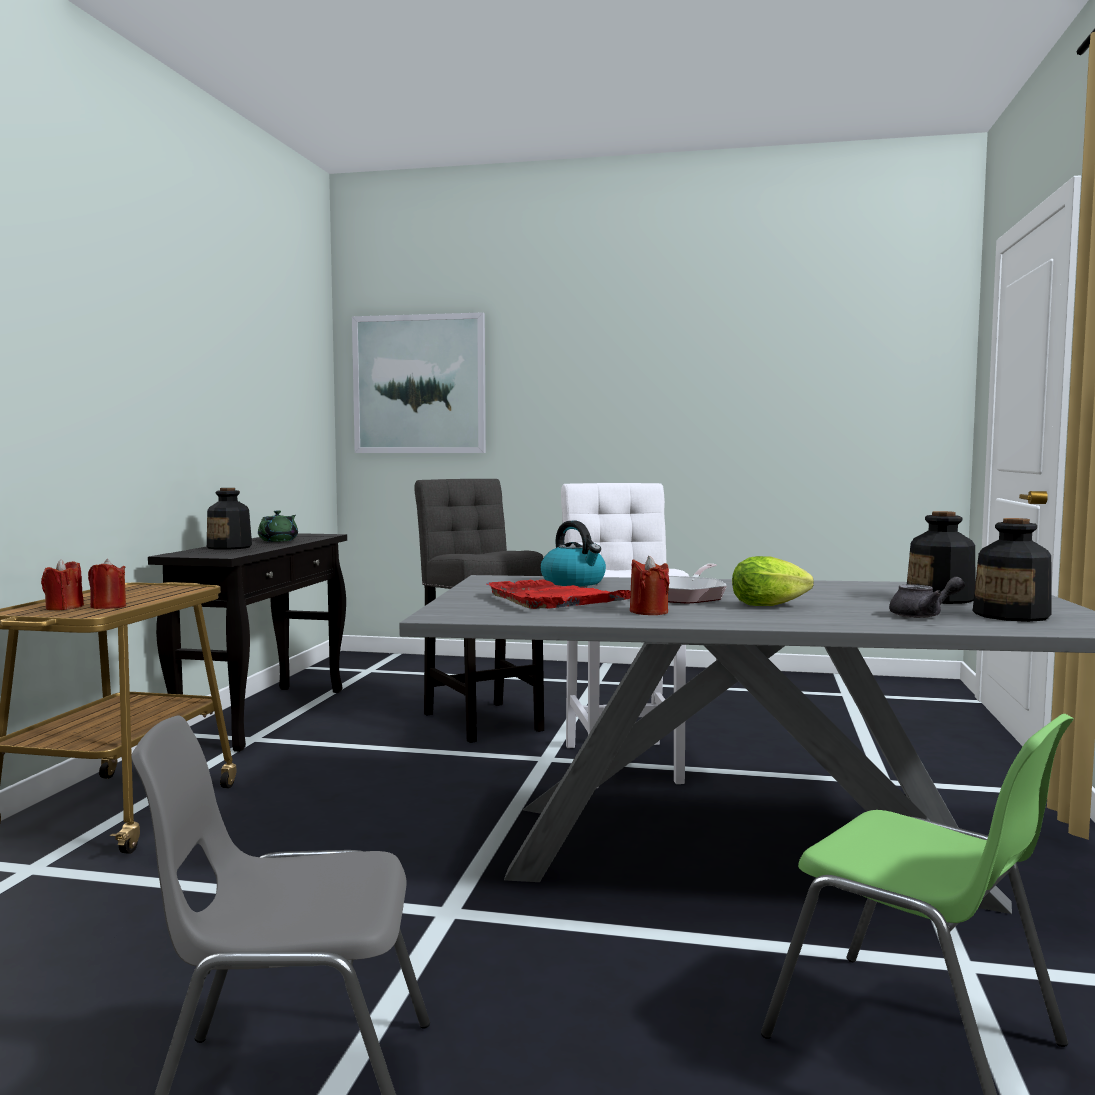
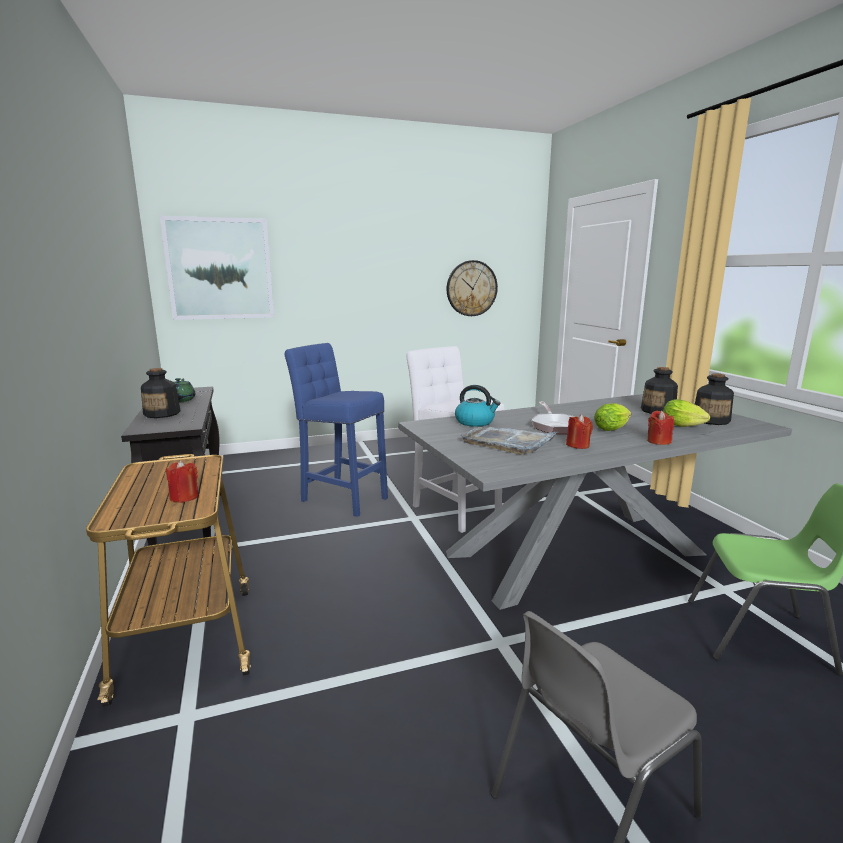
camera: 30 degrees left, 10 degrees up
red candle [41,559,84,610] -> red candle moved to [647,411,674,445]
grey stool [414,479,544,743] -> blue stool [284,343,388,517]
red tray [485,579,631,609] -> grey tray [460,427,558,454]
grey teapot [889,577,965,618] -> lettuce [663,399,710,427]
none -> wall clock [447,260,498,316]

